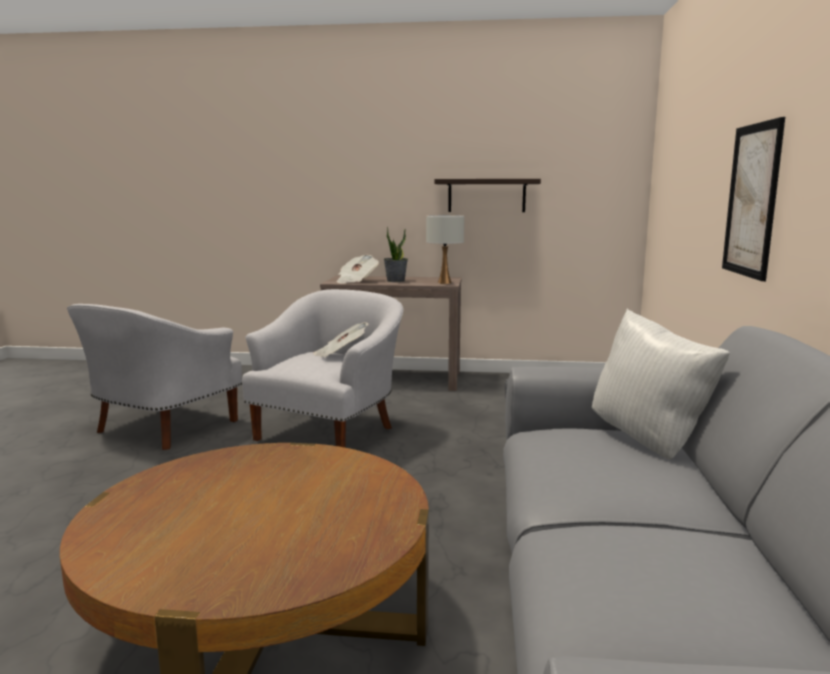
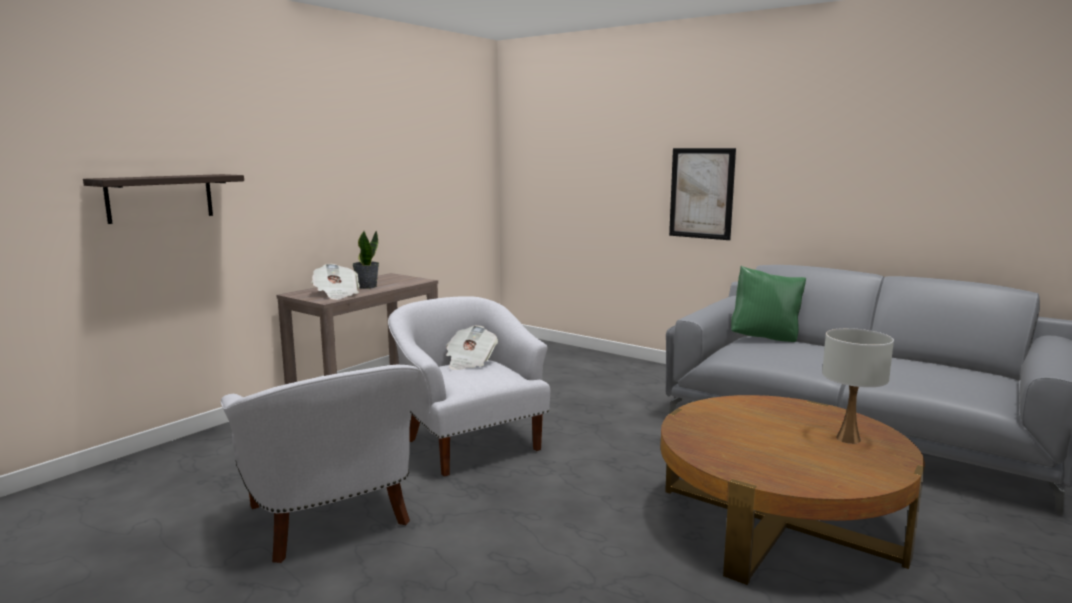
camera: 60 degrees left, 0 degrees up
white table lamp [426,215,464,284] -> white table lamp moved to [822,328,894,444]
shelf [434,179,541,212] -> shelf moved to [83,174,244,224]
white pillow [592,309,730,459] -> green pillow [731,266,806,342]

